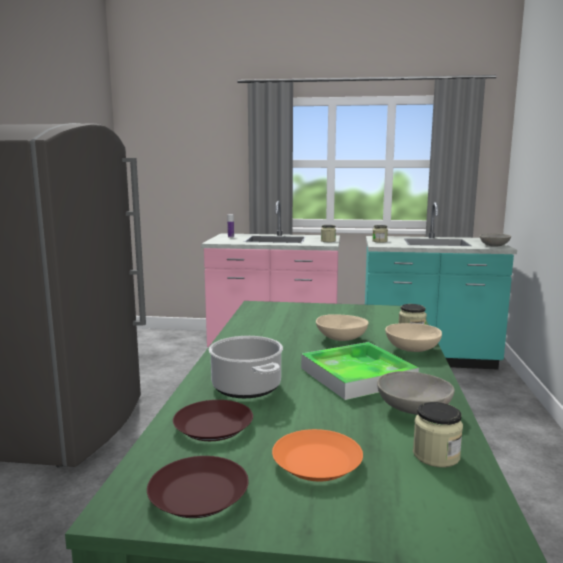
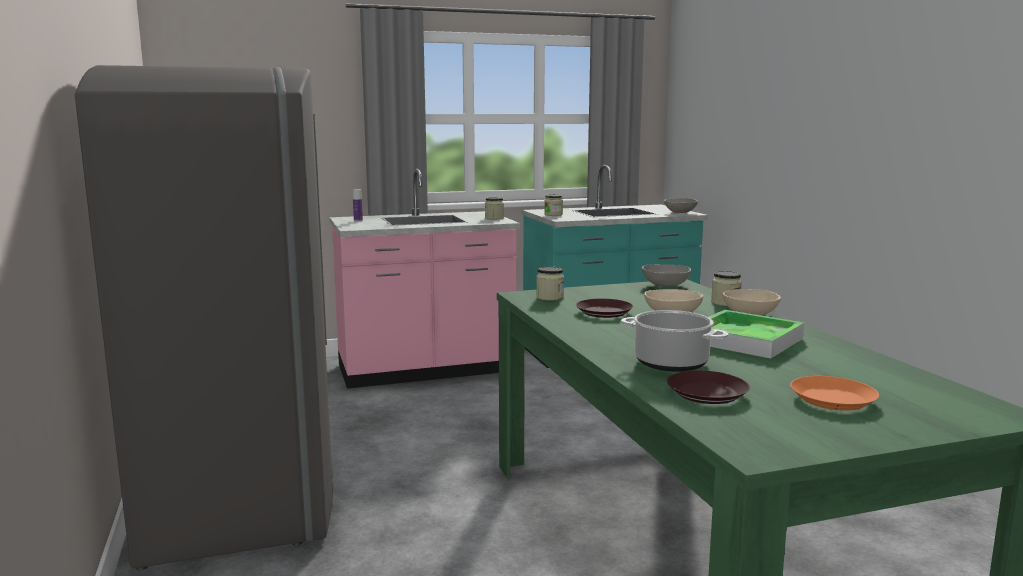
camera: 25 degrees left, 0 degrees up
brown plate [147,456,249,518] -> brown plate moved to [576,299,633,318]
grey bowl [377,371,455,415] -> grey bowl moved to [642,264,692,287]
jar [413,402,463,467] -> jar moved to [536,267,564,301]

